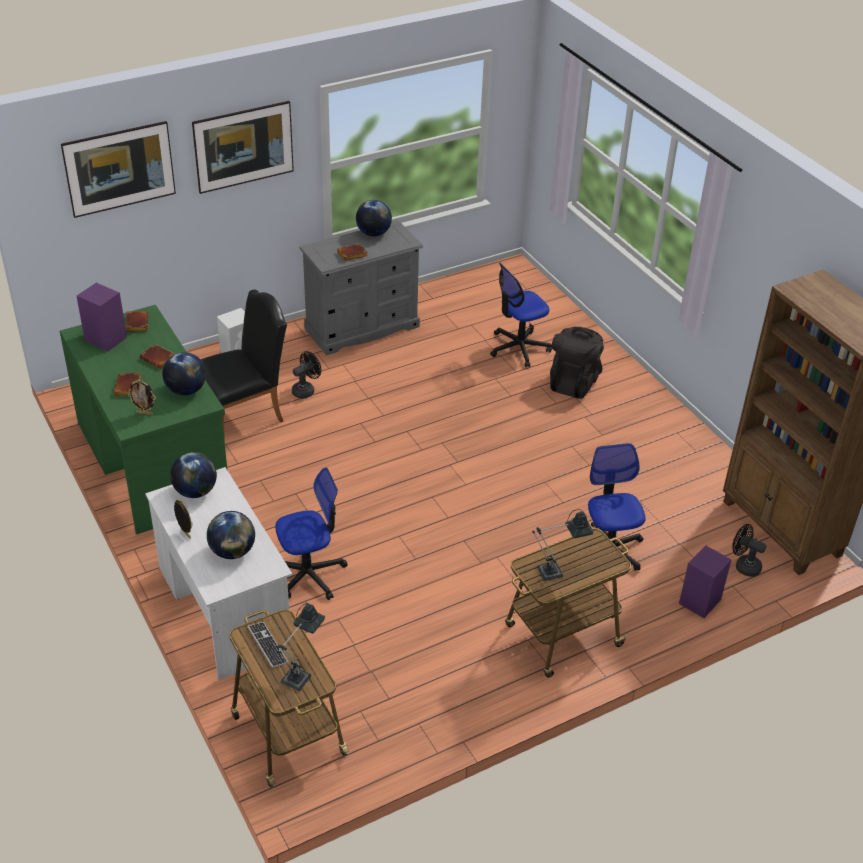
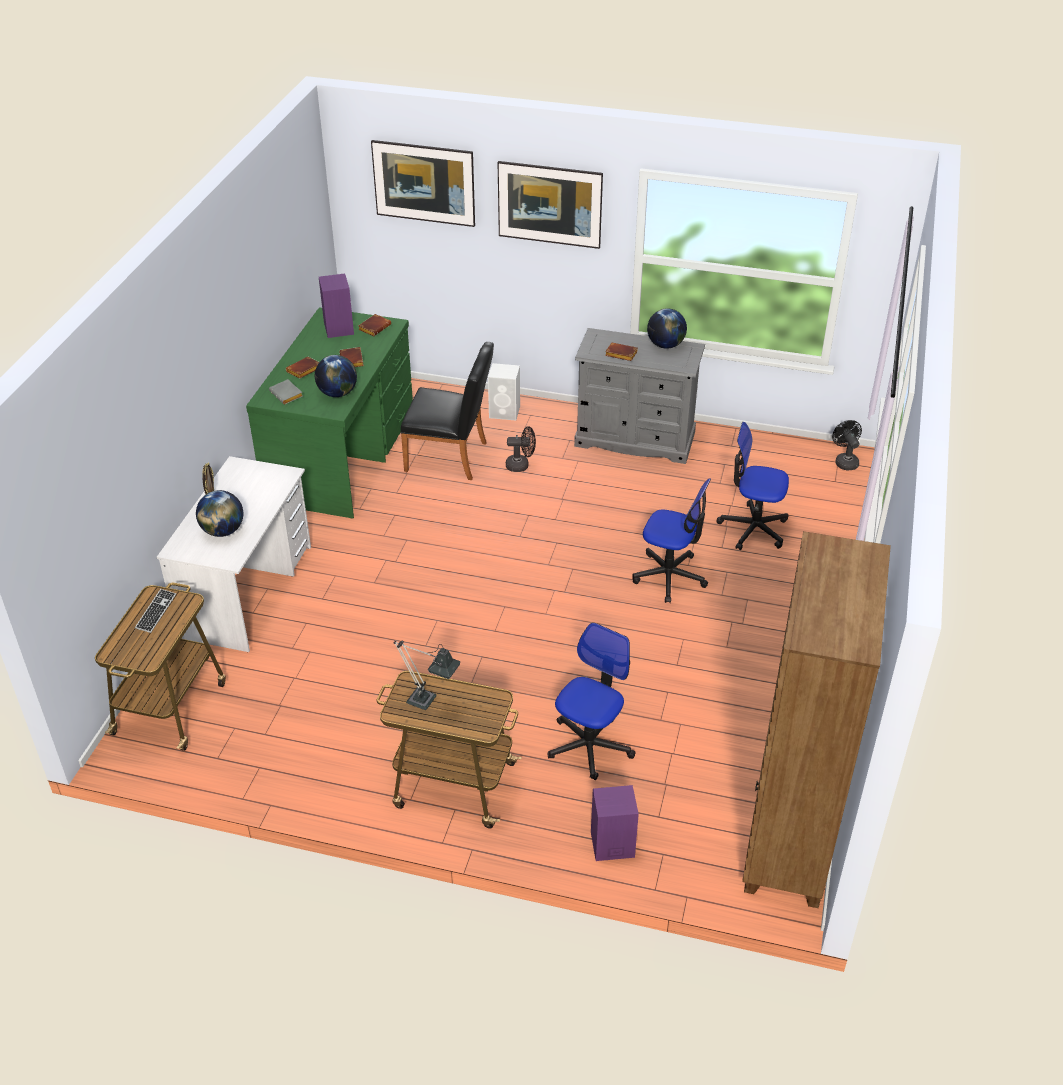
camera: 45 degrees right, 0 degrees up
picture frame [128,380,156,415] -> grey book [269,379,303,405]
globe [170,452,217,498] -> none
office chair [275,467,348,600] -> office chair moved to [632,478,711,603]
table lamp [277,603,325,691] -> none
black backpack [550,327,604,399] -> none
black fan [733,524,766,577] -> black fan moved to [832,420,862,471]

